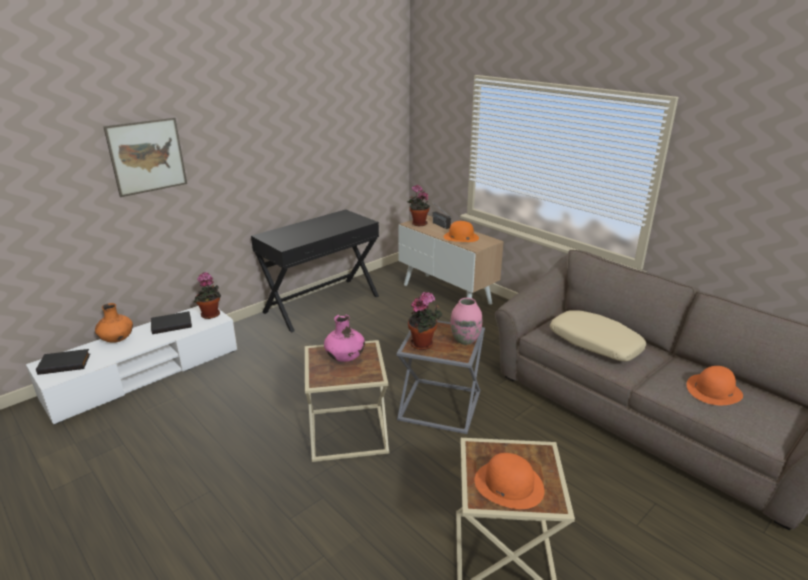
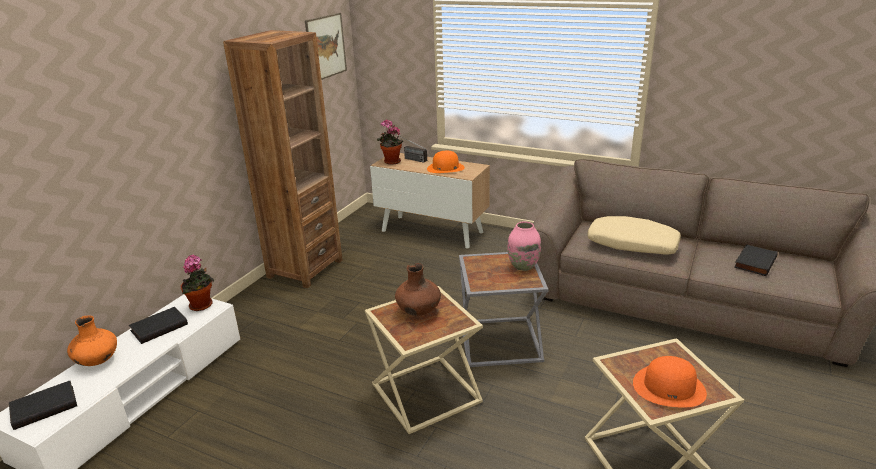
camera: 20 degrees left, 0 degrees up
picture [103,117,187,197] -> picture moved to [305,13,347,80]
black console table [251,209,379,332] -> brown bookcase [223,30,342,288]
pink vase [324,314,365,362] -> brown vase [395,263,441,316]
potted plant [408,292,442,350] -> none
orange hat [687,366,743,405] -> black book [734,244,778,276]

